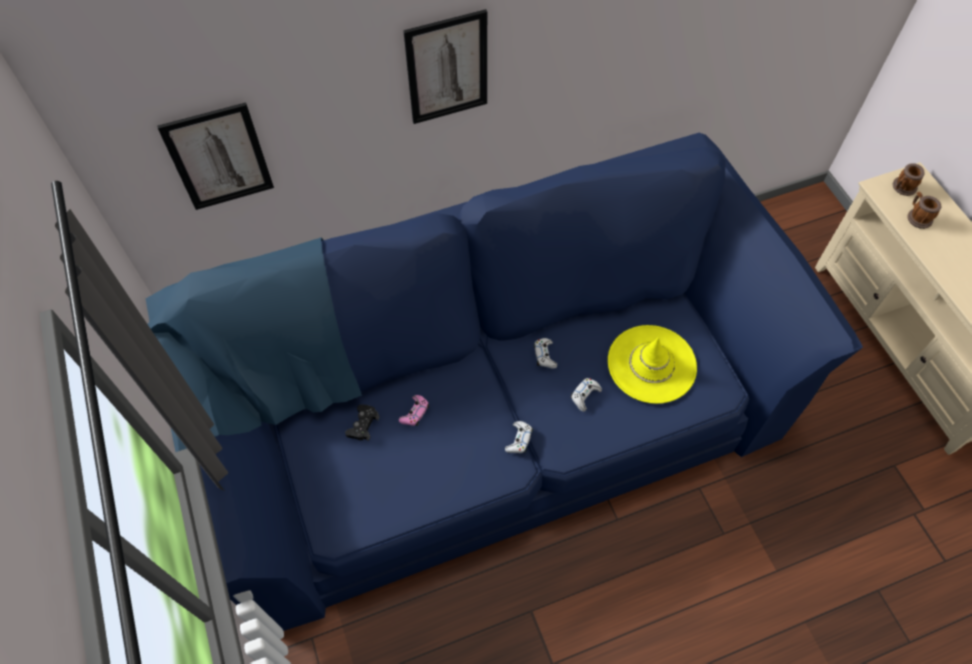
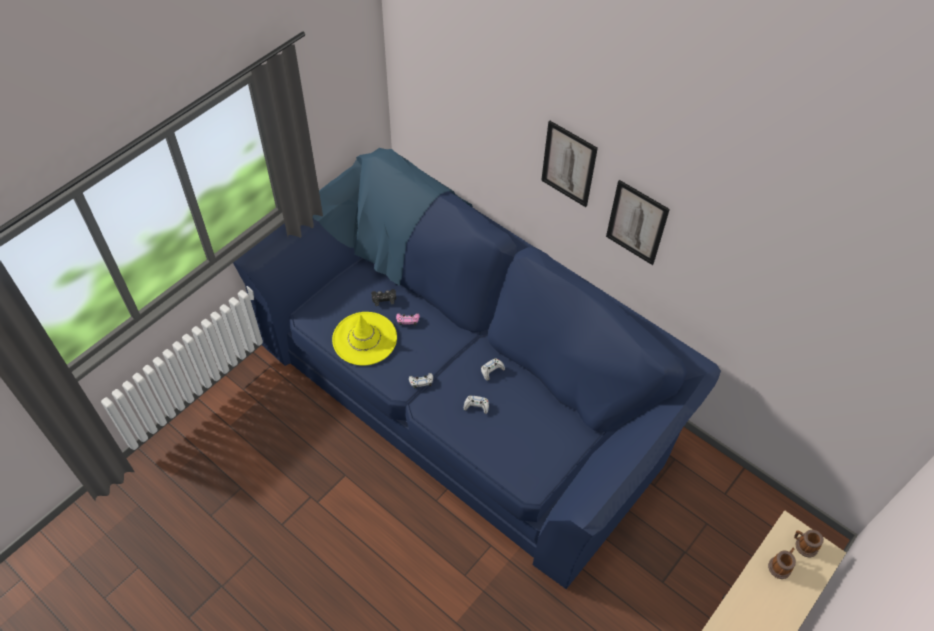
camera: 60 degrees right, 5 degrees down
picture [157,102,274,210] -> picture moved to [606,180,670,265]
yellow hat [608,325,697,404] -> yellow hat moved to [332,312,397,366]

